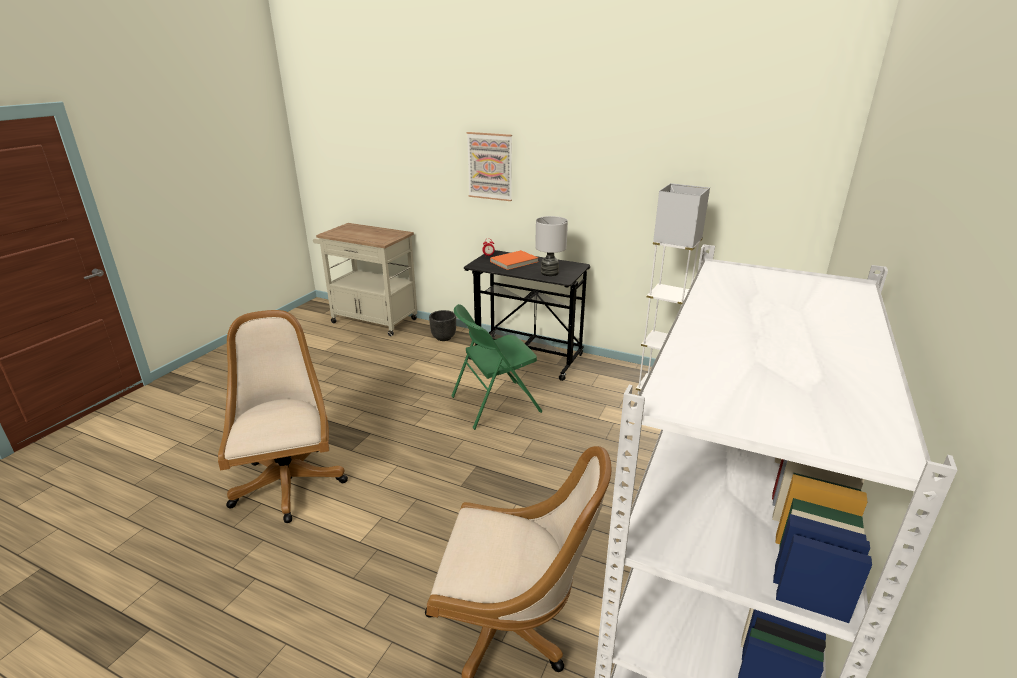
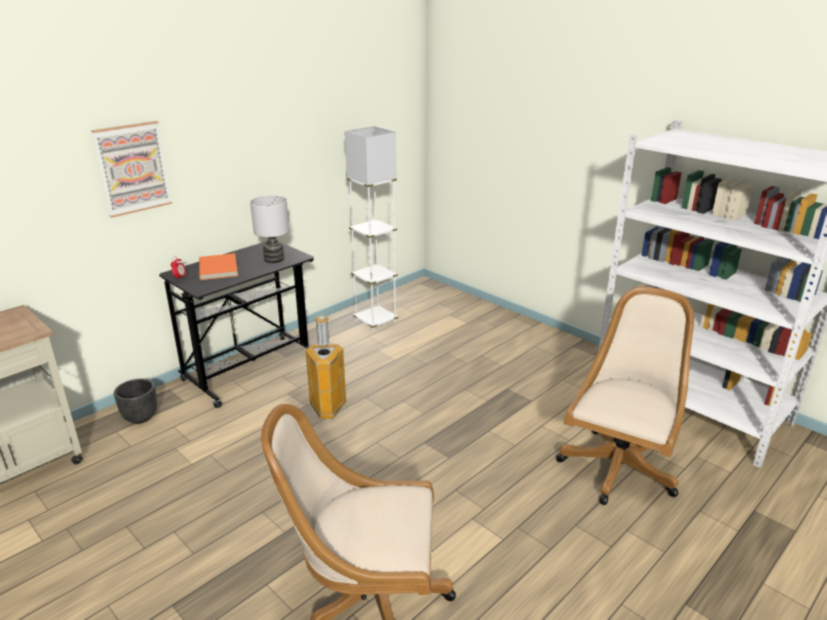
camera: 70 degrees left, 0 degrees up
green chair [451,304,542,430] -> trash can [305,316,346,419]

